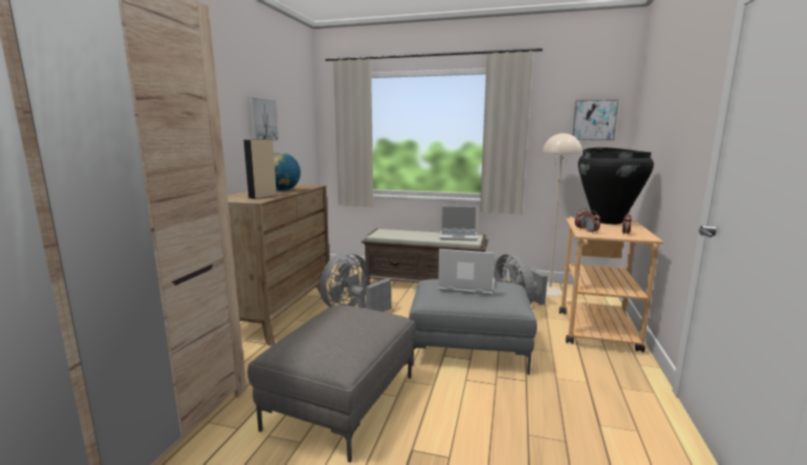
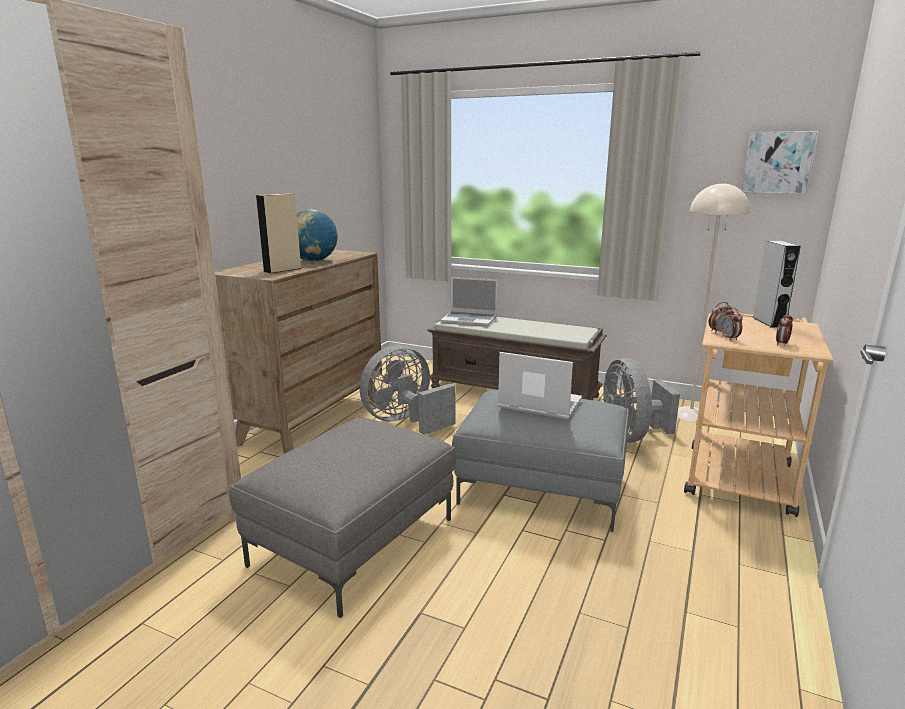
camera: 10 degrees right, 5 degrees up
picture [248,97,279,142] -> none
laptop [440,205,478,241] -> laptop moved to [440,277,498,327]
black vase [578,147,654,224] -> grey speaker [752,241,801,327]

